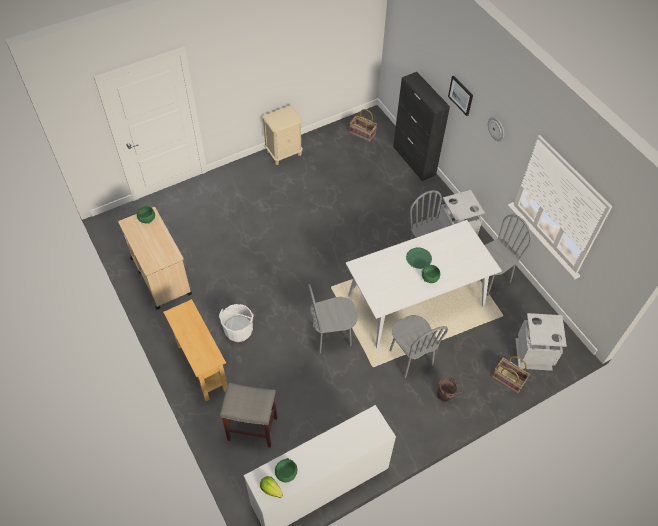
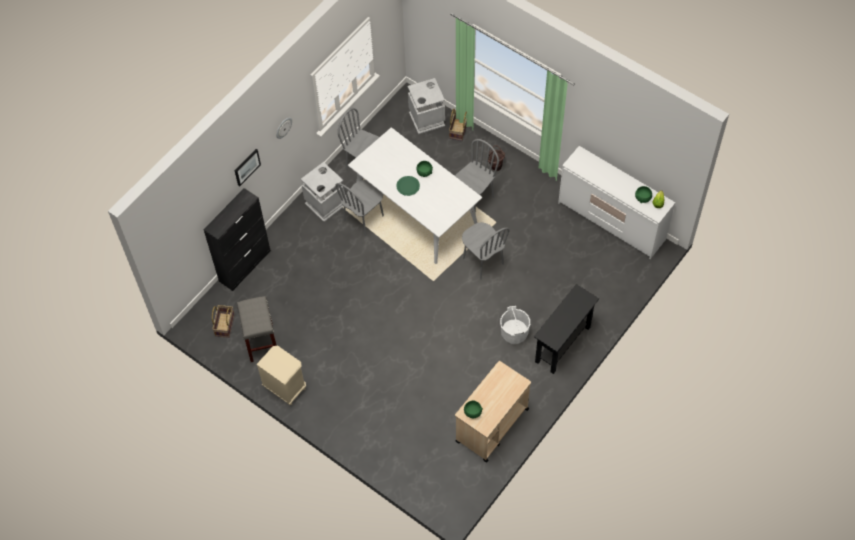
camera: 110 degrees left, 5 degrees up
beige console table [163,299,228,401] -> black console table [534,284,599,374]
grey stool [220,383,277,448] -> grey stool moved to [237,296,277,362]

